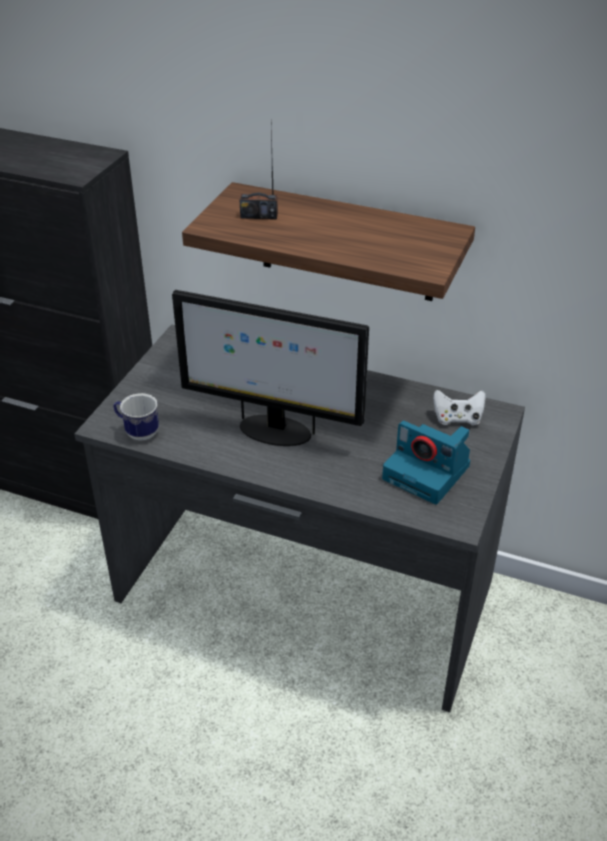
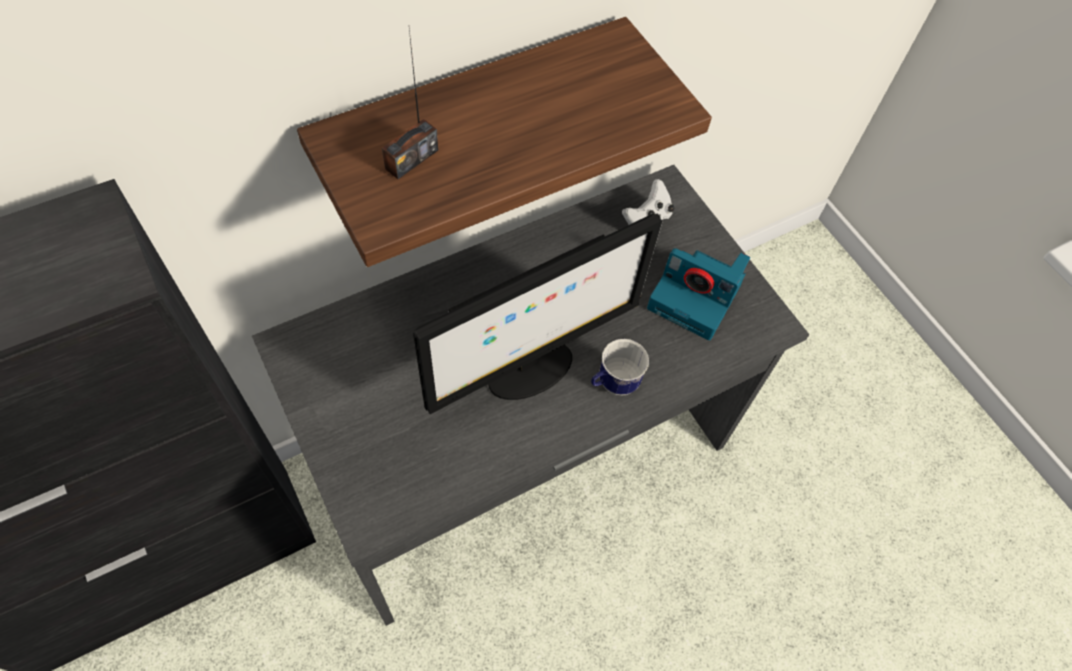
camera: 55 degrees left, 20 degrees up
mug [113,393,159,441] -> mug moved to [591,339,649,396]
camera [382,421,470,504] -> camera turned 45 degrees clockwise [647,248,750,340]

